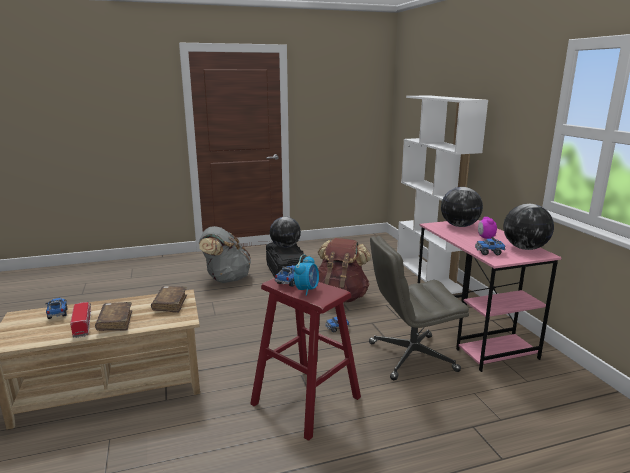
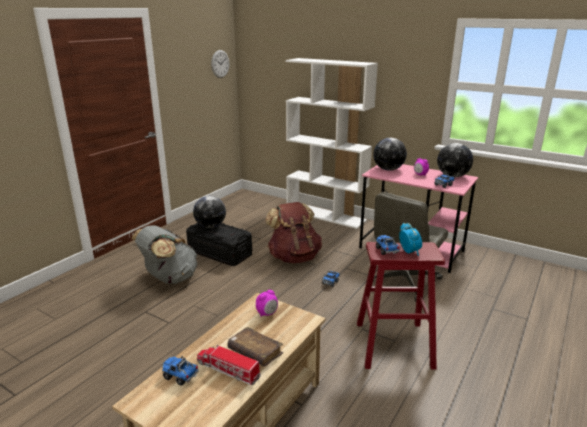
camera: 40 degrees left, 5 degrees up
brown book [151,286,187,313] -> alarm clock [256,290,278,316]
none -> wall clock [211,50,229,78]

